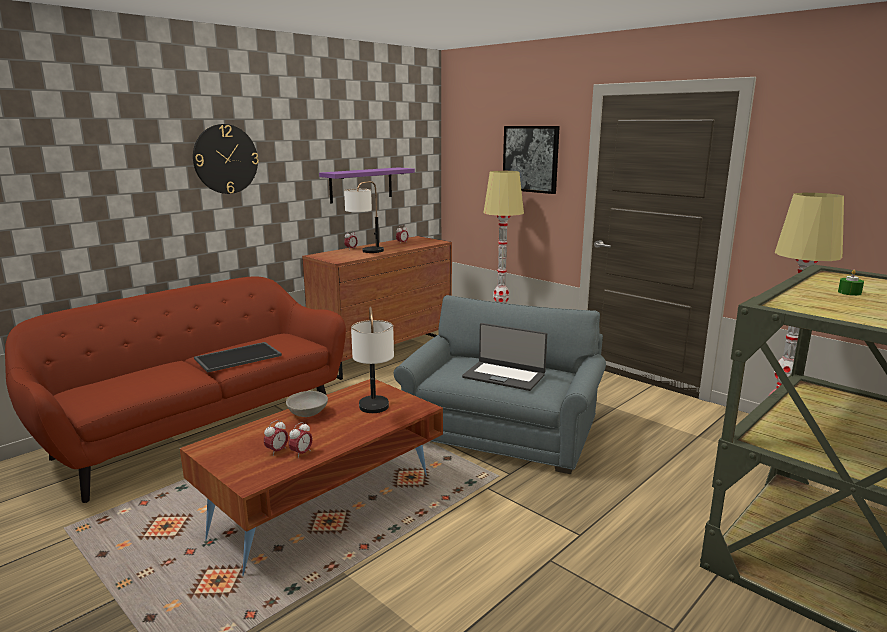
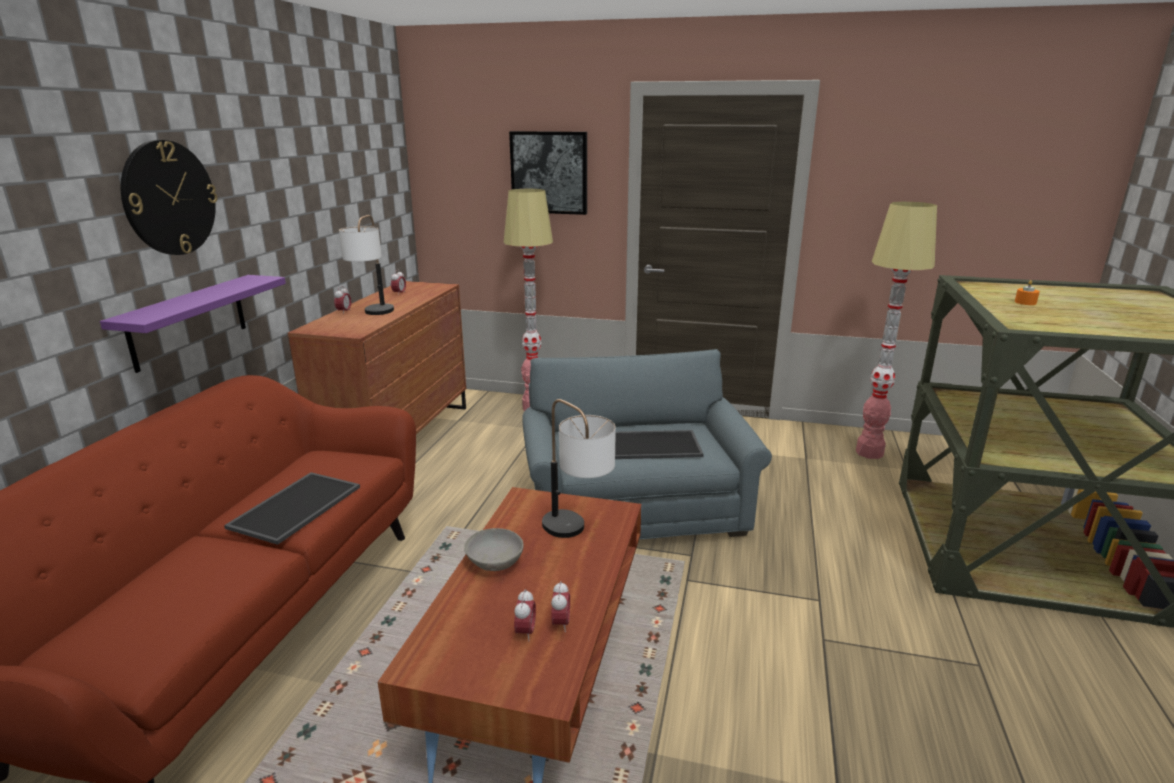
camera: 30 degrees left, 5 degrees up
purple shelf [319,167,415,203] -> purple shelf moved to [100,275,286,373]
laptop [462,323,547,391] -> tray [615,430,704,459]
green candle [838,269,864,296] -> orange candle [1015,280,1040,305]

